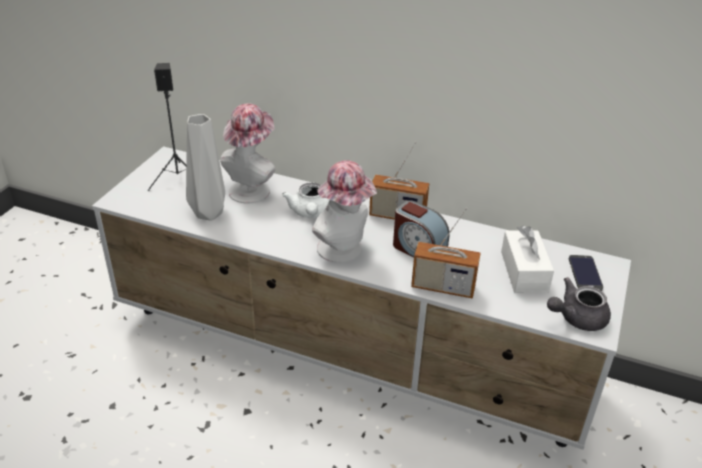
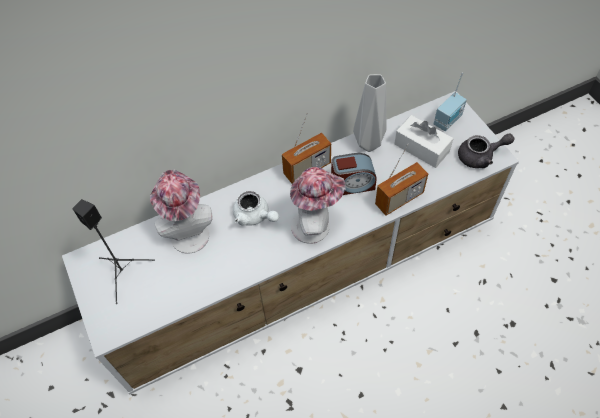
camera: 45 degrees left, 20 degrees up
grey vase [186,114,225,221] -> grey vase moved to [353,74,386,152]
grey teapot [547,277,611,331] -> grey teapot turned 120 degrees counterclockwise [458,133,514,168]
phone [569,255,603,291] -> radio [434,73,467,131]

